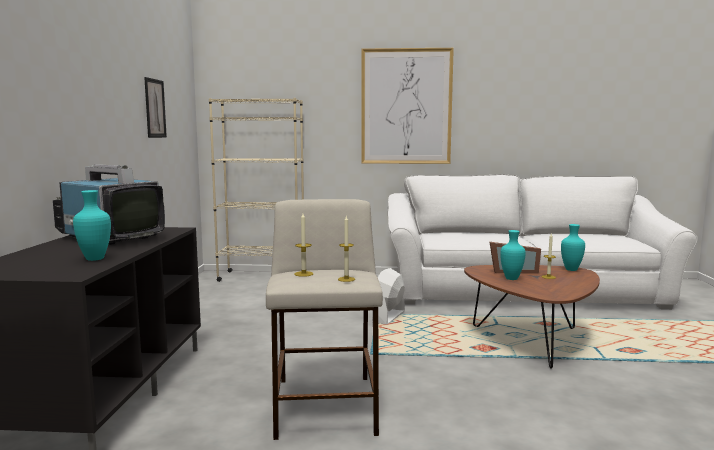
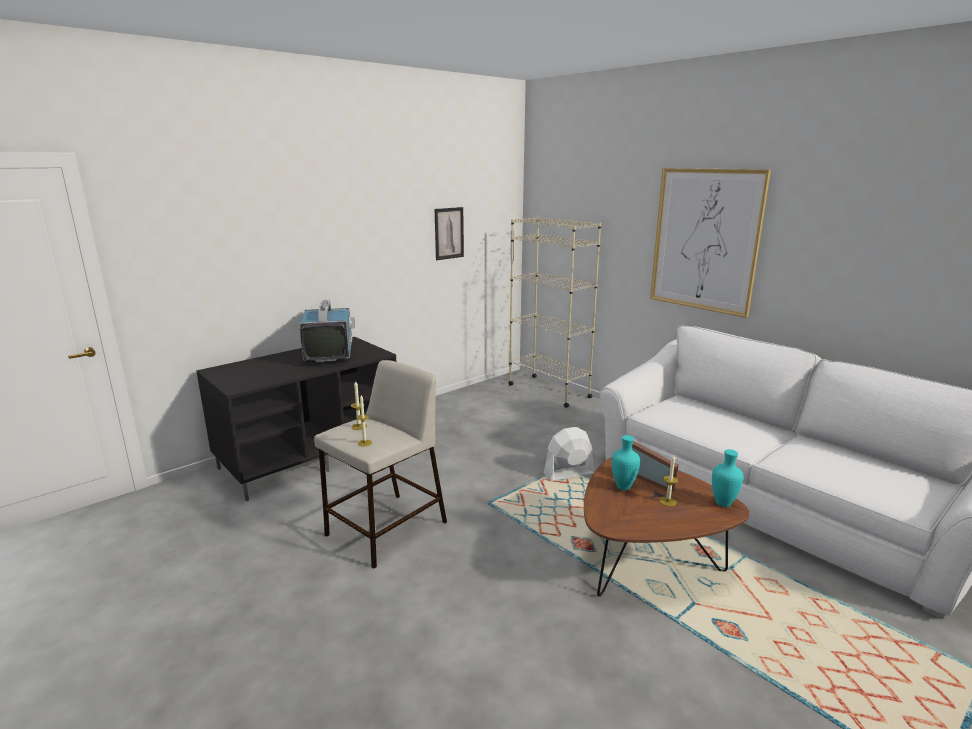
camera: 45 degrees right, 10 degrees up
turquoise vase [73,190,111,261] -> none

